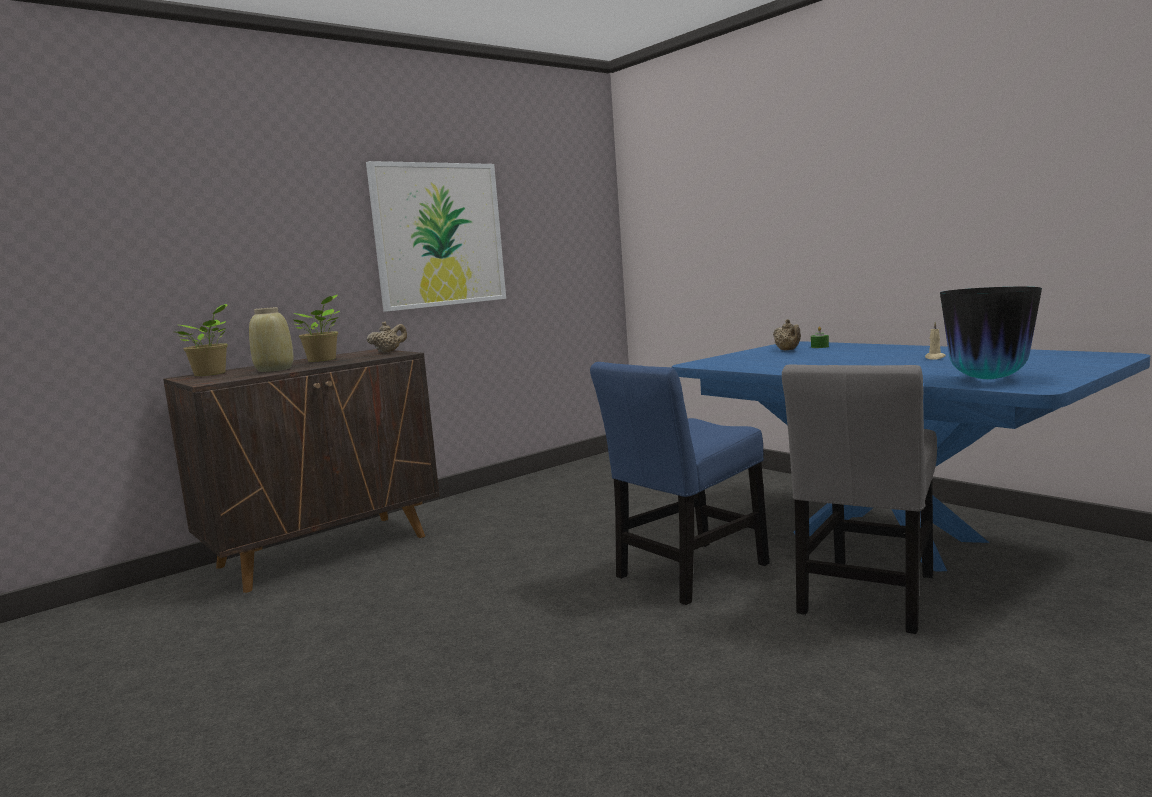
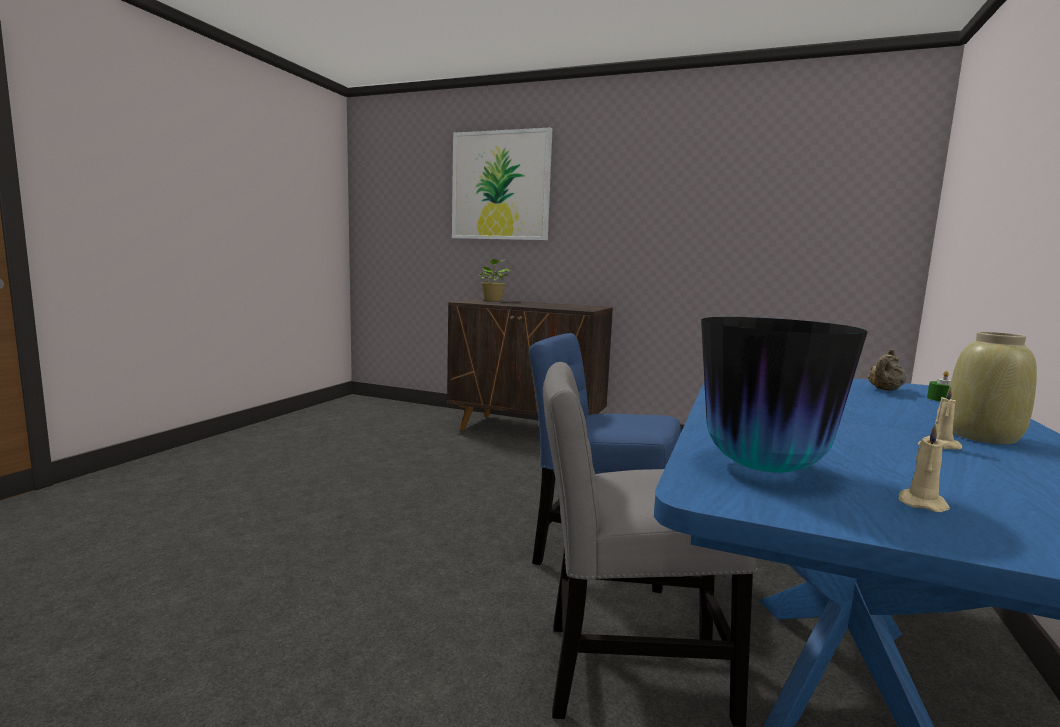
camera: 60 degrees right, 0 degrees up
beige vase [249,307,294,372] -> beige vase moved to [950,332,1037,444]
potted plant [294,295,340,362] -> none
picture [366,161,506,312] -> picture moved to [452,127,552,240]
beige teapot [367,322,407,353] -> none
none -> beige candle [898,424,950,512]

